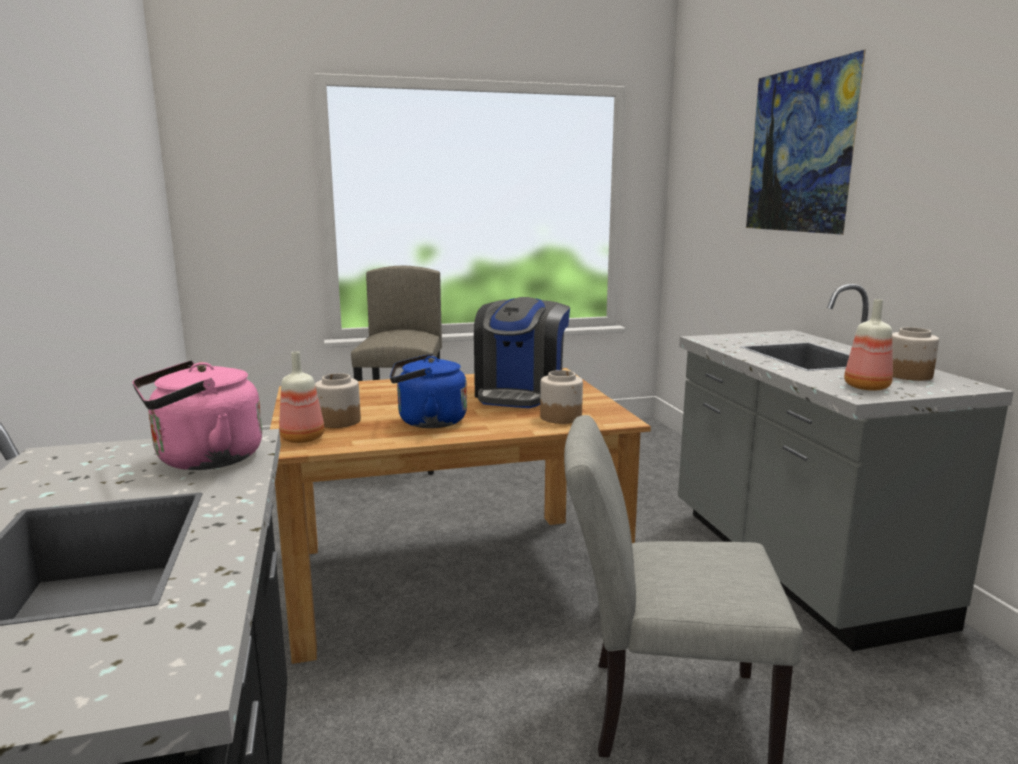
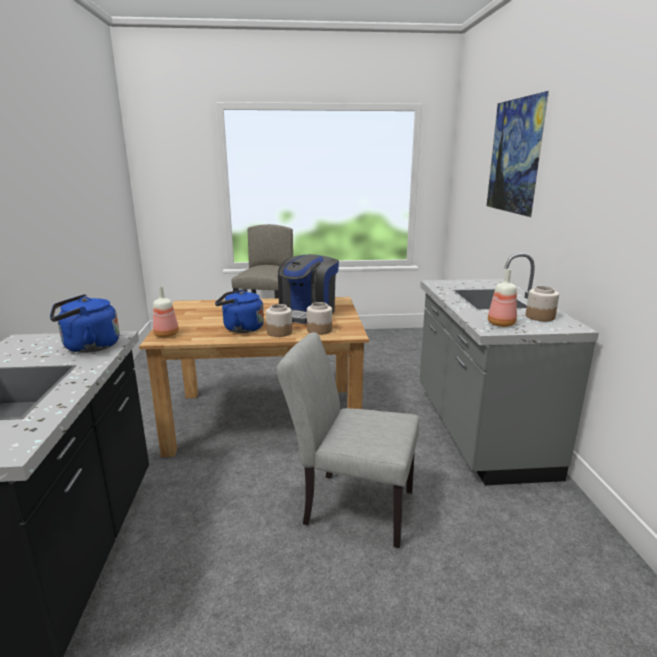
camera: 10 degrees right, 5 degrees up
pink kettle [132,360,262,470] -> blue kettle [50,294,119,353]
jar [315,373,361,428] -> jar moved to [266,304,292,337]

